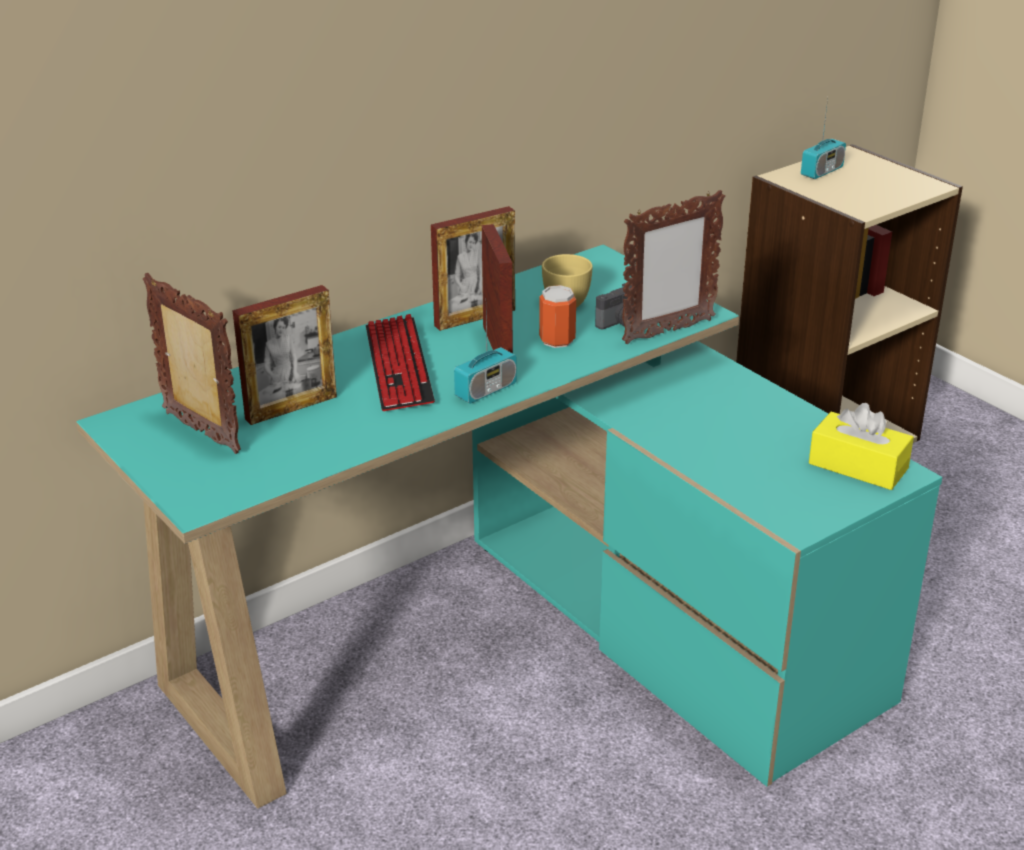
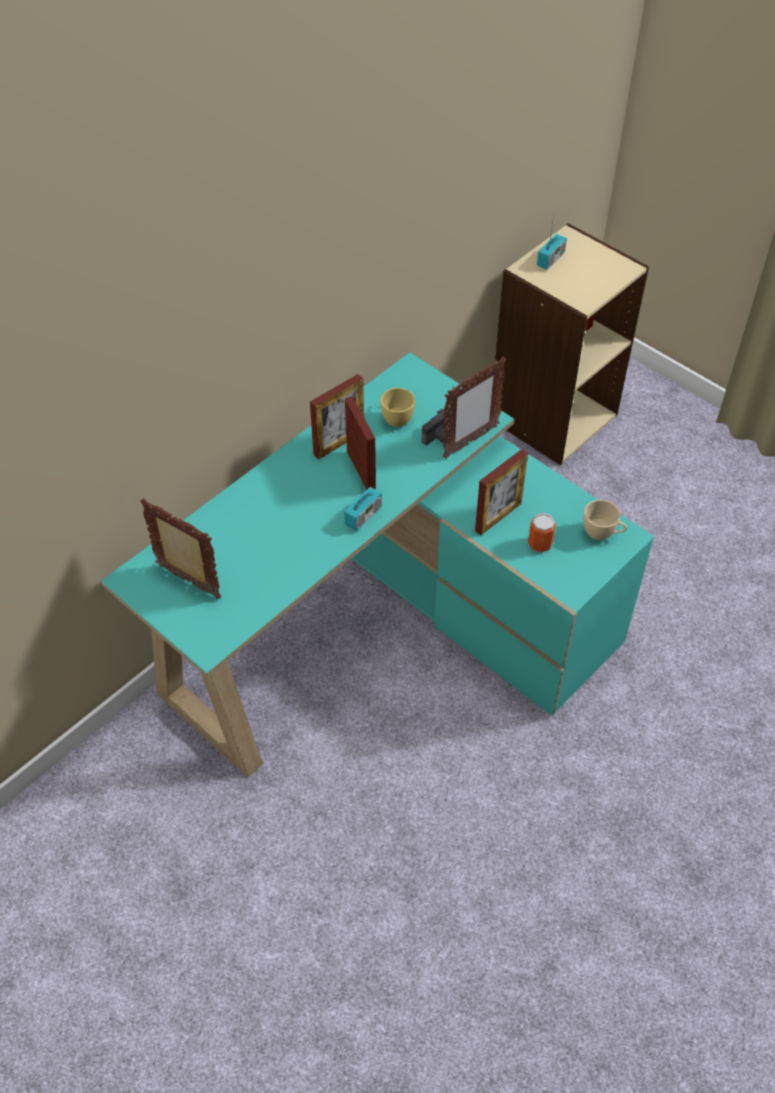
camera: 10 degrees left, 20 degrees up
picture frame [232,285,337,425] -> picture frame moved to [475,449,528,535]
keyboard [366,314,435,411] -> none
can [539,285,576,348] -> can moved to [528,513,556,553]
yellow tissue box [809,403,914,490] -> beige cup [583,500,627,540]

